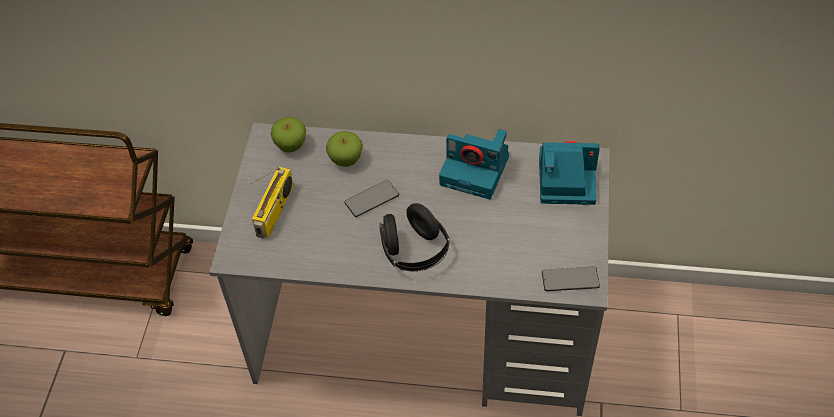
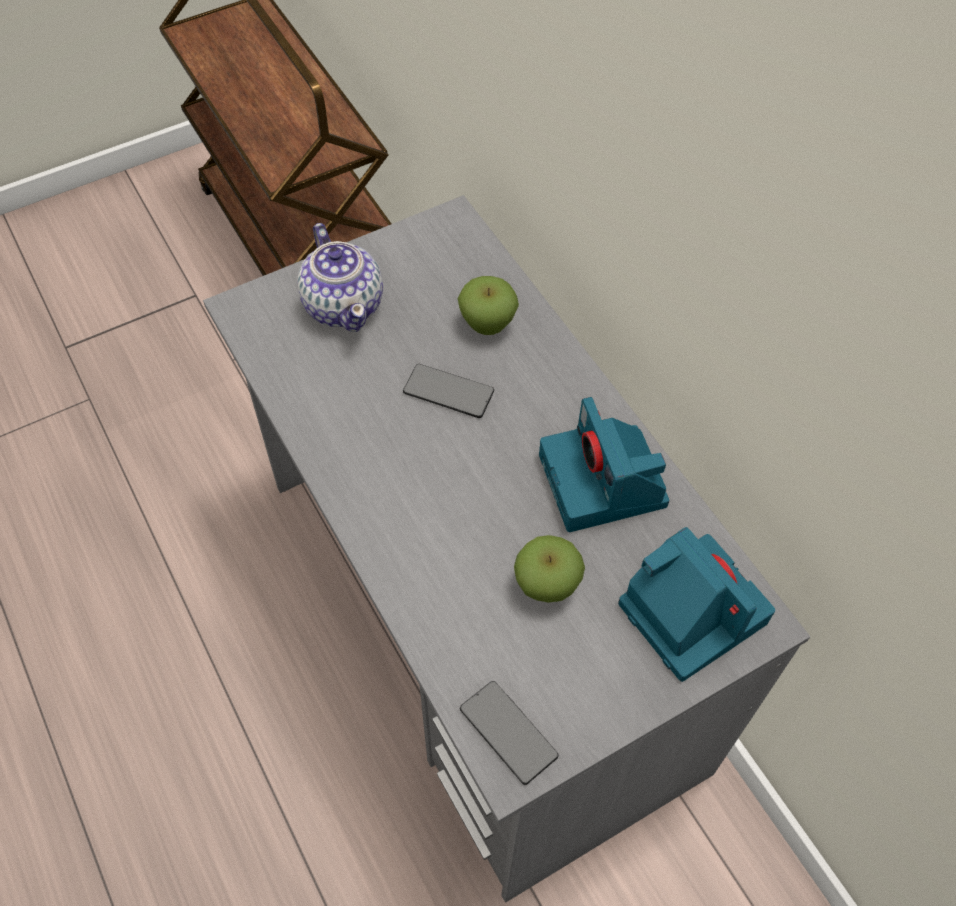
camera: 50 degrees right, 5 degrees up
radio [251,167,294,239] -> teapot [297,223,383,332]
apple [271,117,306,153] -> apple moved to [514,535,585,602]
black headphones [380,203,450,272] -> none

